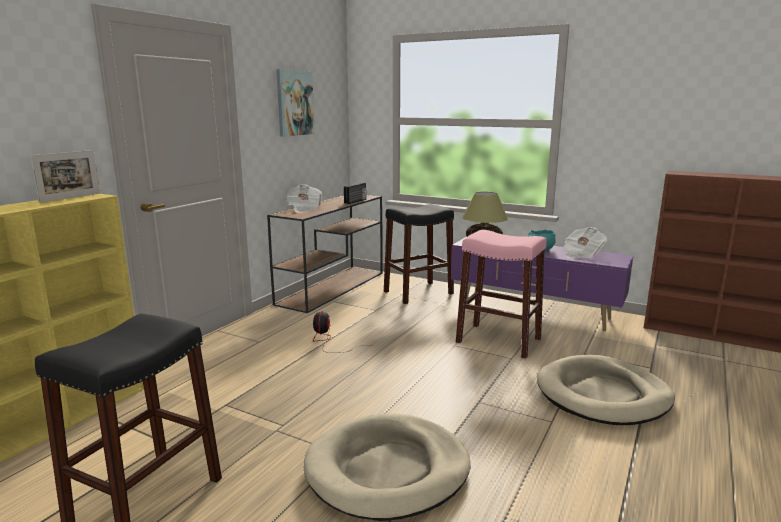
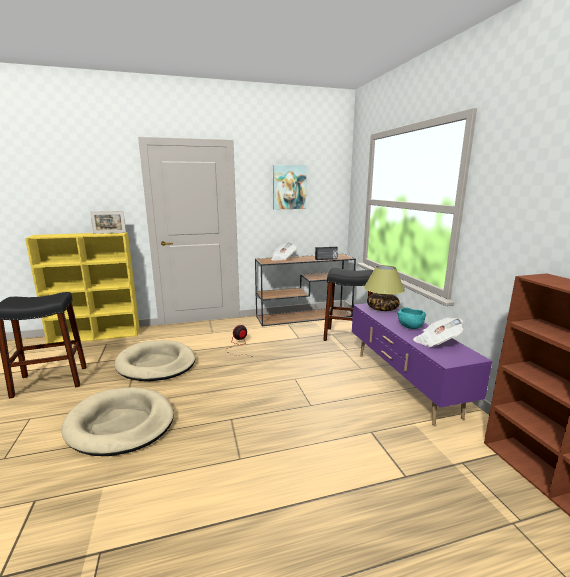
camera: 45 degrees right, 0 degrees up
pink stool [456,230,547,359] -> none
beige dog bed [537,355,675,425] -> beige dog bed moved to [114,340,195,381]

